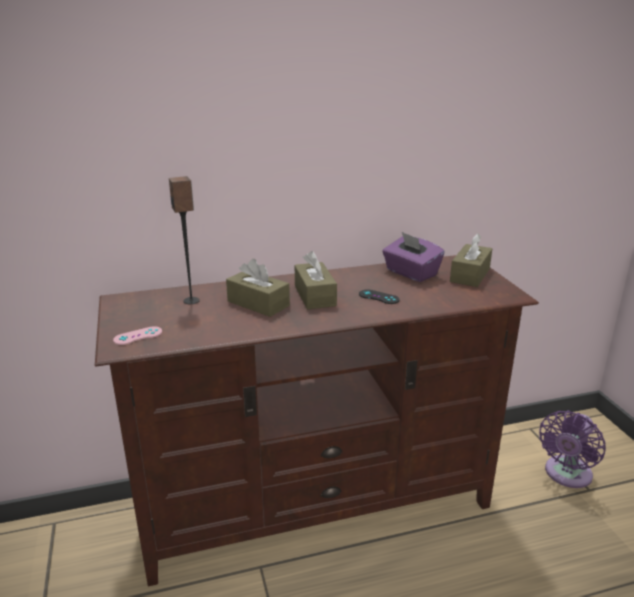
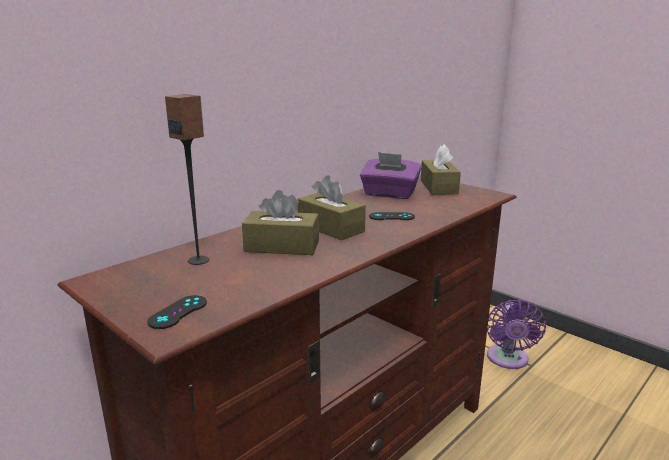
camera: 30 degrees left, 5 degrees down
pink game controller [113,326,162,345] -> black game controller [147,295,207,329]

